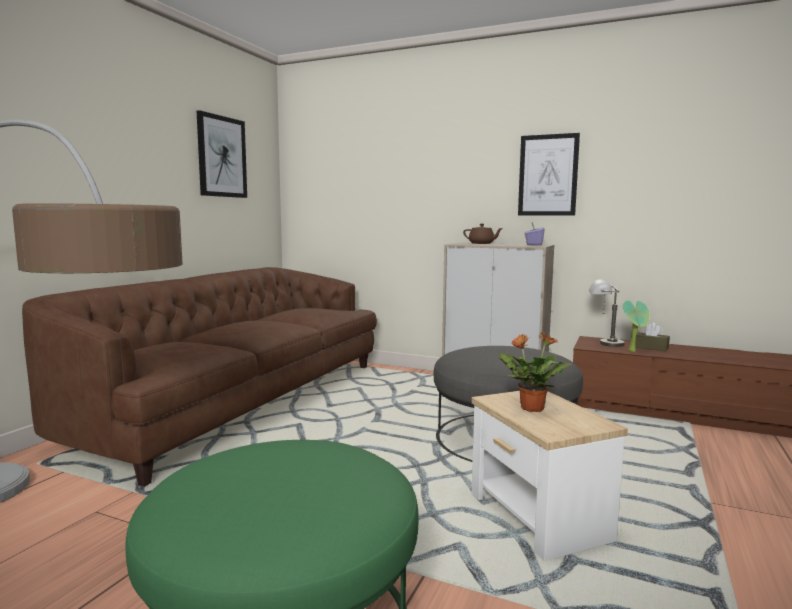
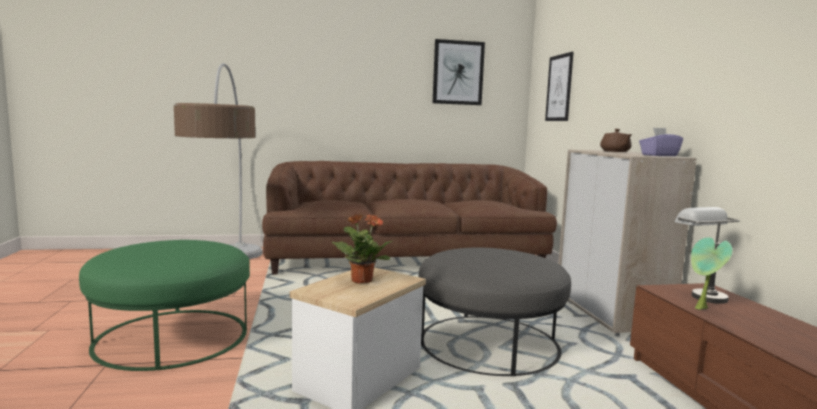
camera: 55 degrees right, 0 degrees up
picture [518,133,580,216] -> picture moved to [545,52,574,121]
brown tissue box [635,323,670,352] -> none

